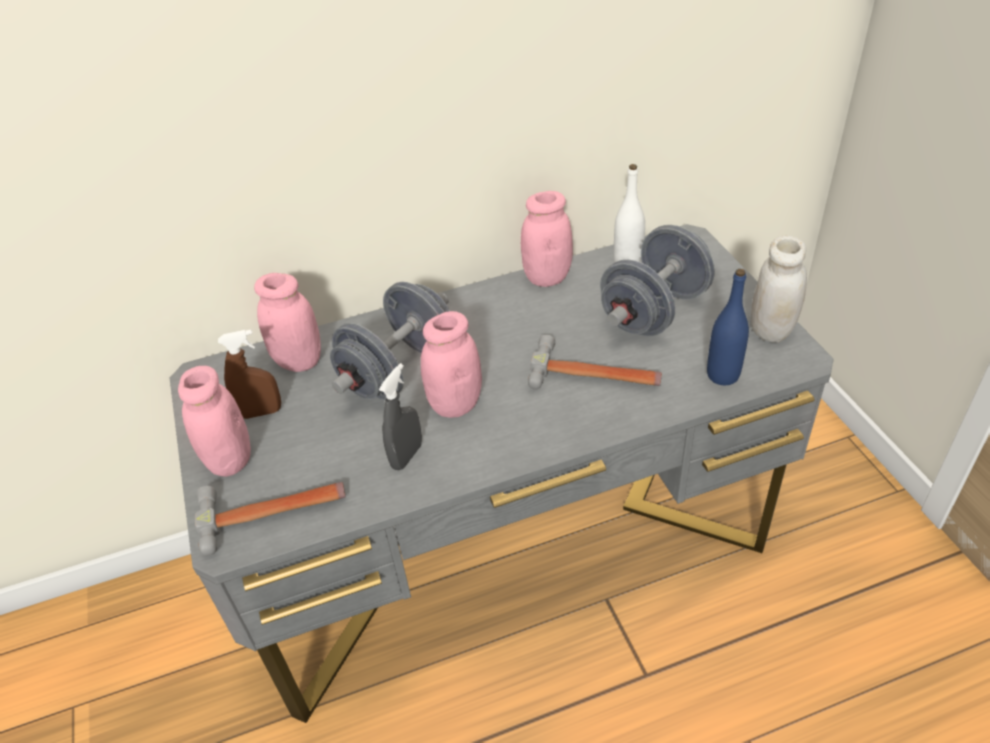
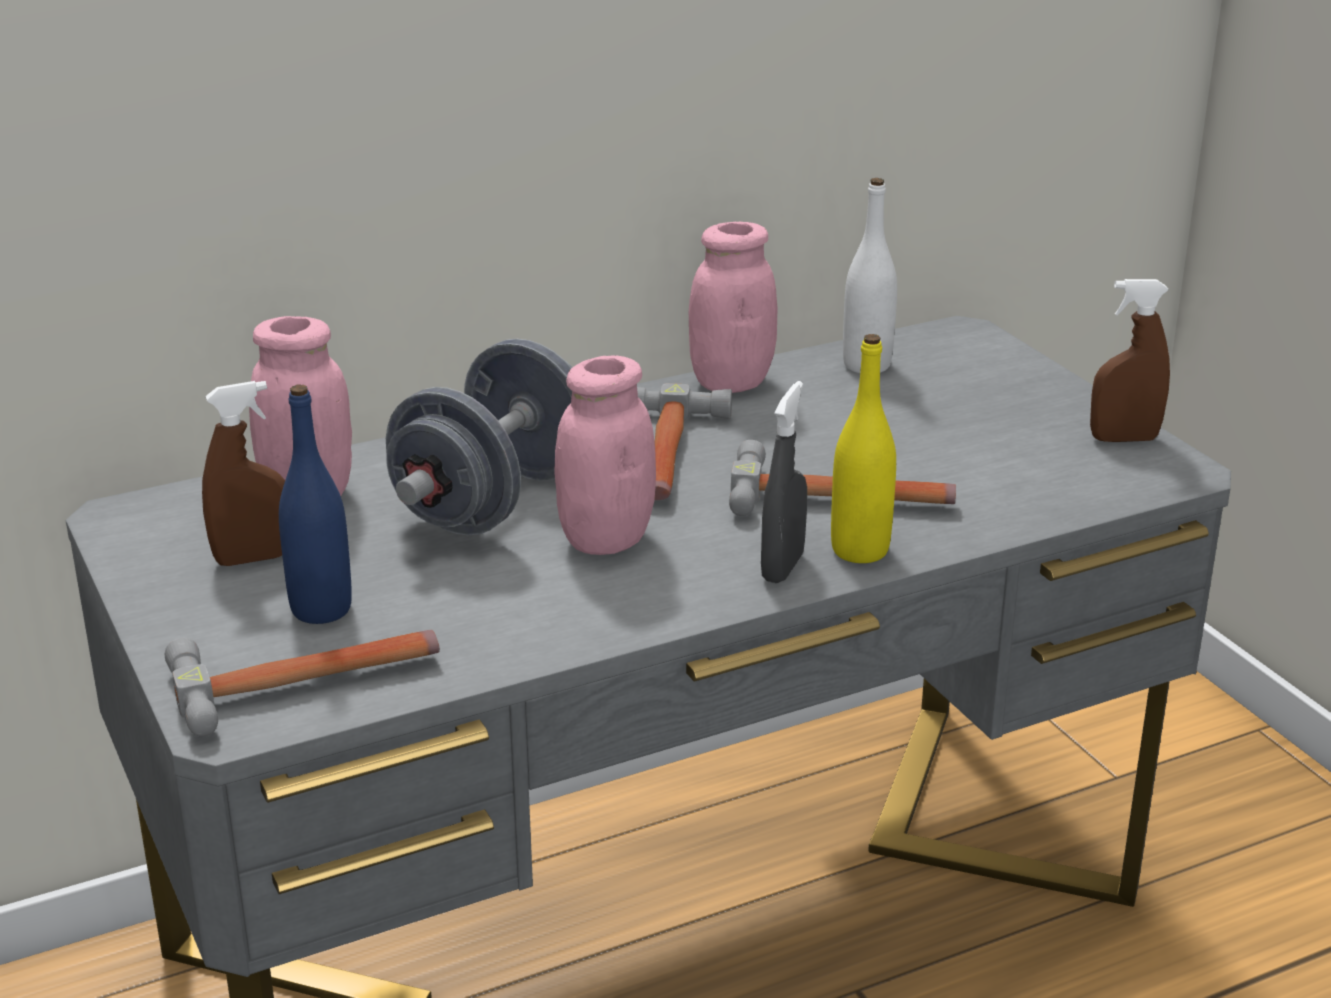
camera: 10 degrees left, 15 degrees down
pink jar [178,366,251,477] -> none
grey spray bottle [379,363,422,470] -> grey spray bottle moved to [761,381,807,583]
grey dumbbell [600,225,715,336] -> none
blue bottle [707,269,749,385] -> blue bottle moved to [279,384,352,624]
white jar [751,236,807,343] -> brown spray bottle [1090,279,1170,442]
none -> hammer [637,383,732,500]
none -> yellow bottle [831,334,896,563]

